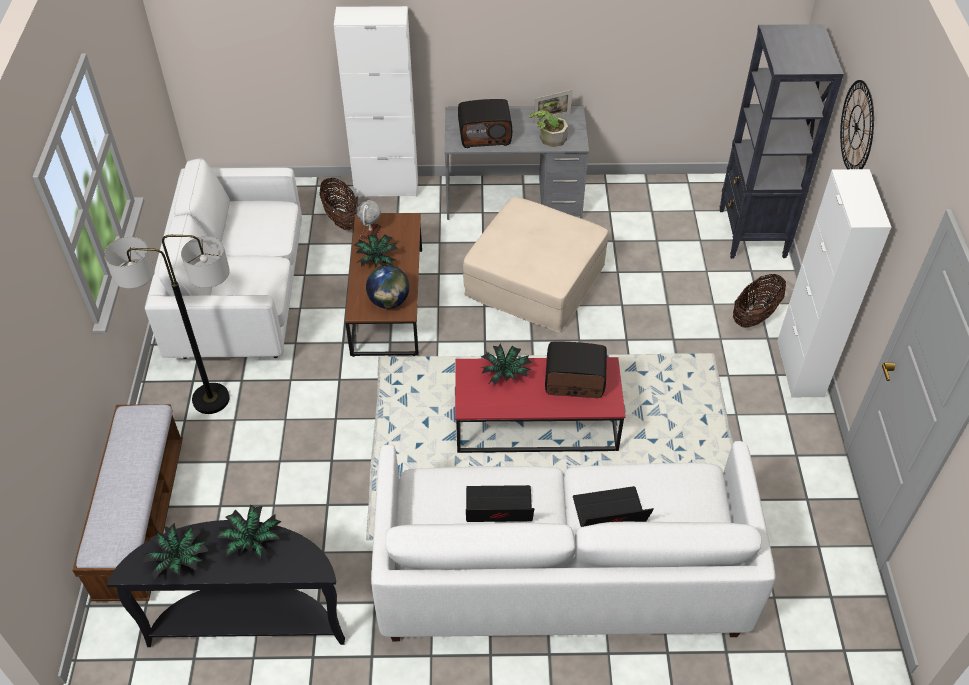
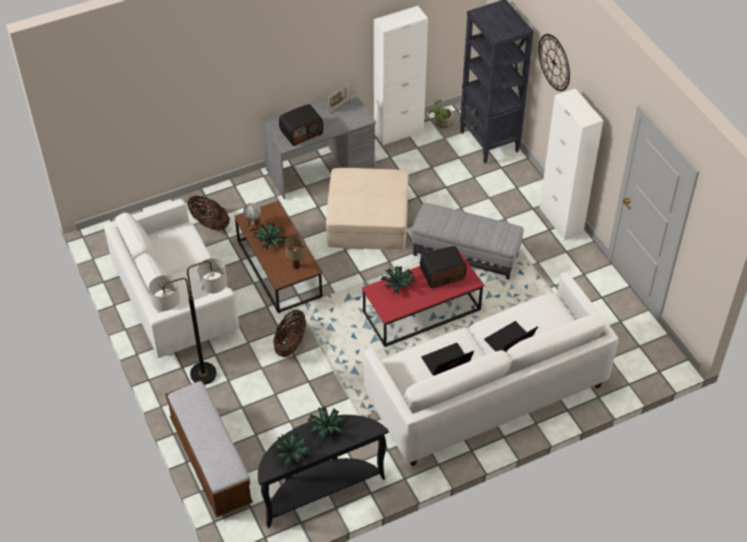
camera: 25 degrees left, 0 degrees up
white cabinet [334,6,418,197] -> white cabinet moved to [374,6,428,146]
globe [366,265,409,309] -> table lamp [285,236,306,269]
potted plant [529,102,568,147] -> potted plant moved to [428,100,453,128]
basket [733,274,786,328] -> basket moved to [273,309,306,357]
none -> grey ottoman [412,203,524,280]

